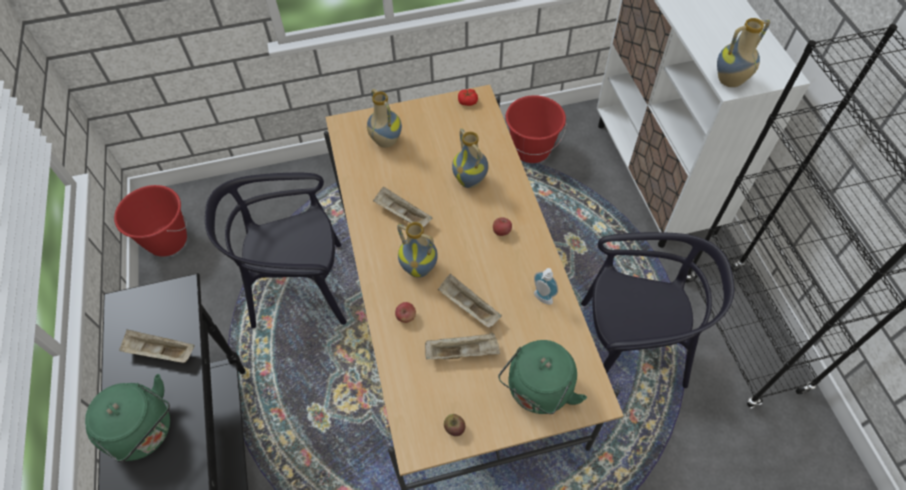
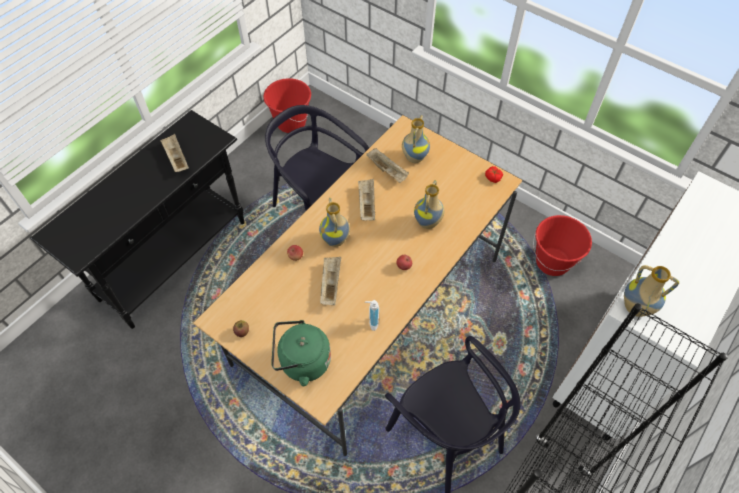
camera: 50 degrees right, 0 degrees up
green kettle [85,374,170,462] -> none
beige tray [425,332,500,359] -> beige tray moved to [366,148,409,183]

